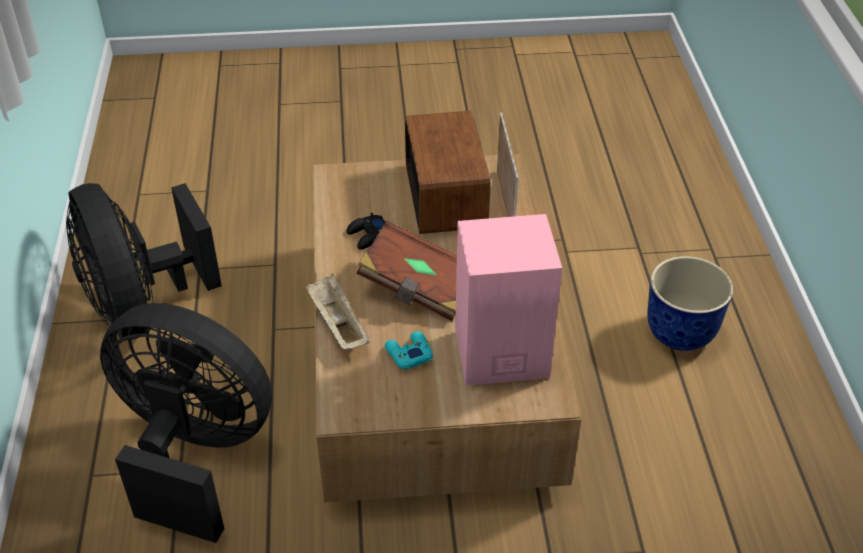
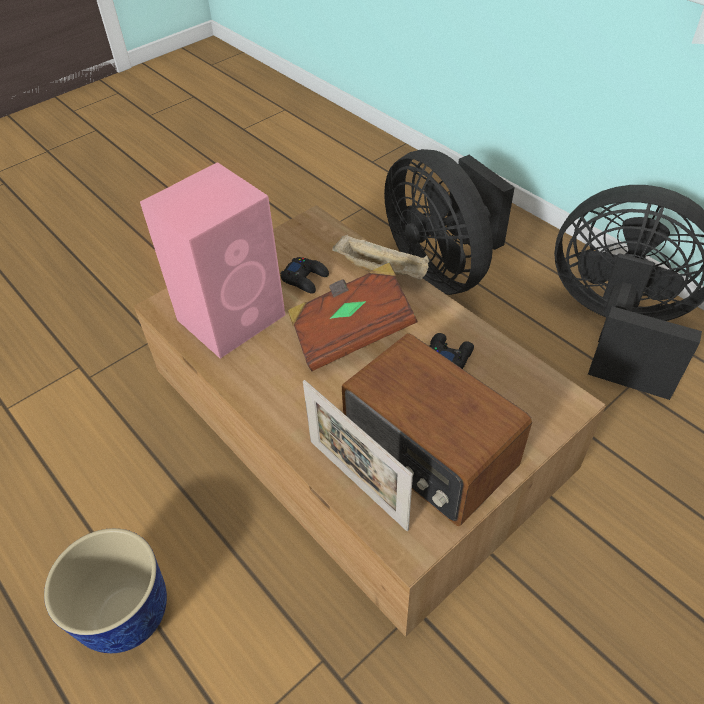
camera: 145 degrees right, 5 degrees up
black fan [100,303,272,543] -> black fan turned 75 degrees clockwise [384,149,515,295]
turquoise game controller [385,331,433,370] -> black game controller [280,257,329,293]

